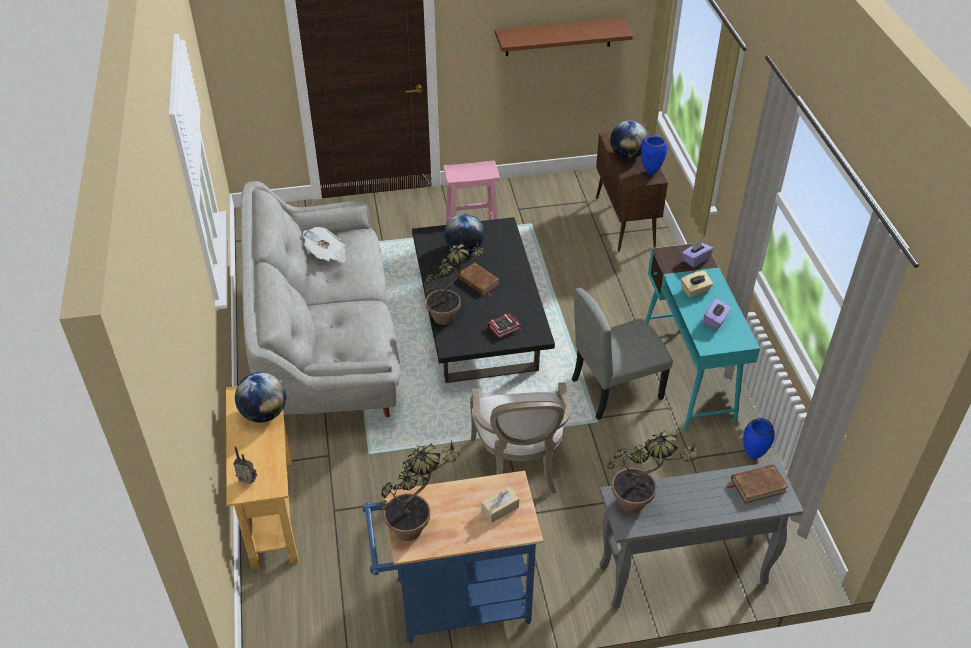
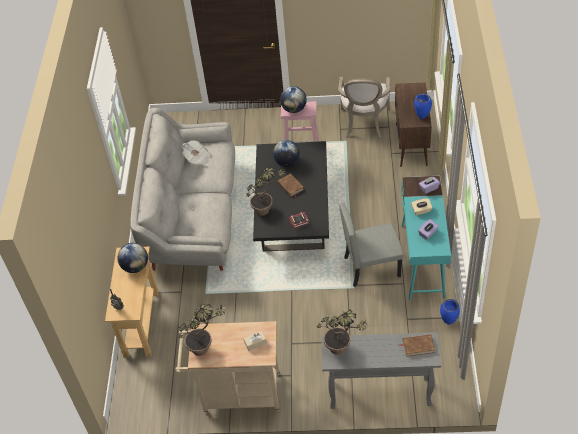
camera: 15 degrees right, 5 degrees up
blue cart [363,471,543,644] -> beige cart [175,321,280,413]
armchair [470,382,571,494] -> armchair moved to [338,77,390,138]
brown shelf [495,18,633,56] -> none
globe [610,120,648,159] -> globe moved to [280,86,307,113]

